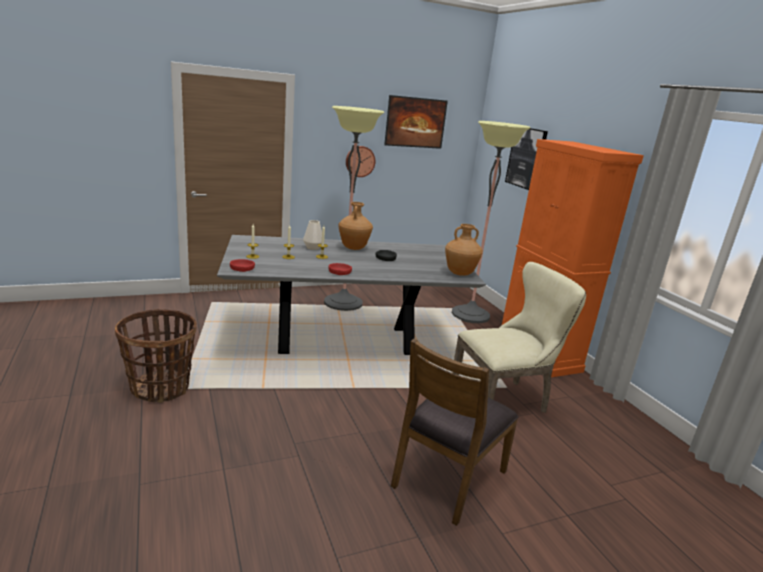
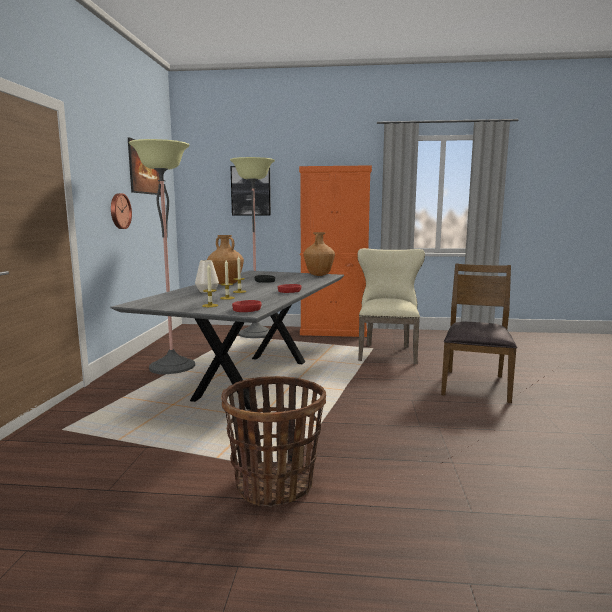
camera: 60 degrees left, 10 degrees down
brown chair [391,339,519,526] -> brown chair turned 135 degrees counterclockwise [441,263,517,403]

